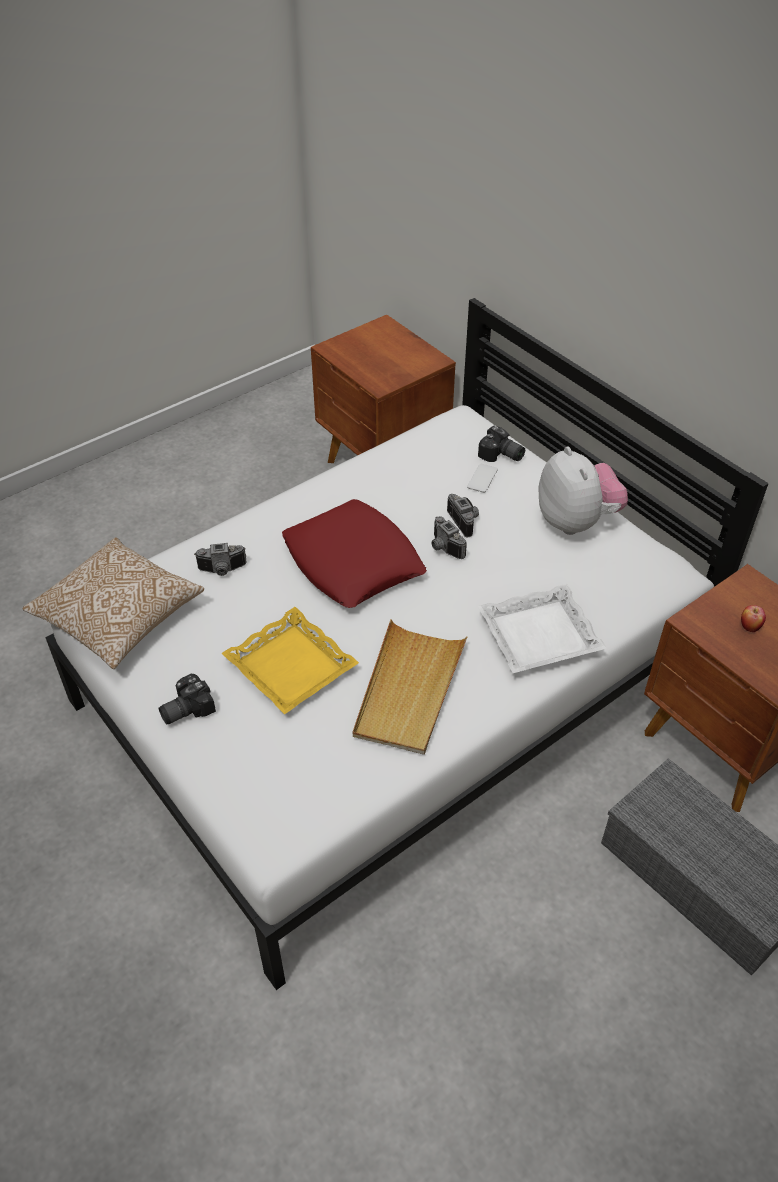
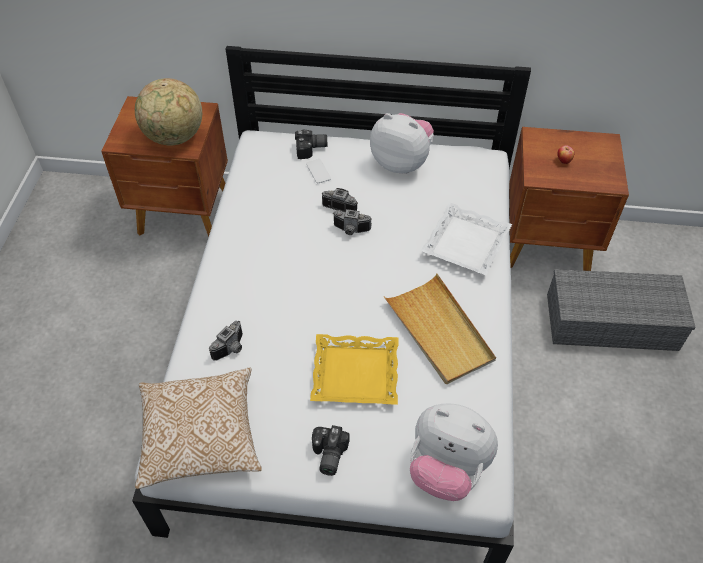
camera: 45 degrees left, 5 degrees up
red pillow [282,499,427,608] -> none
none -> globe [135,78,202,146]
none -> plush toy [410,404,498,501]

